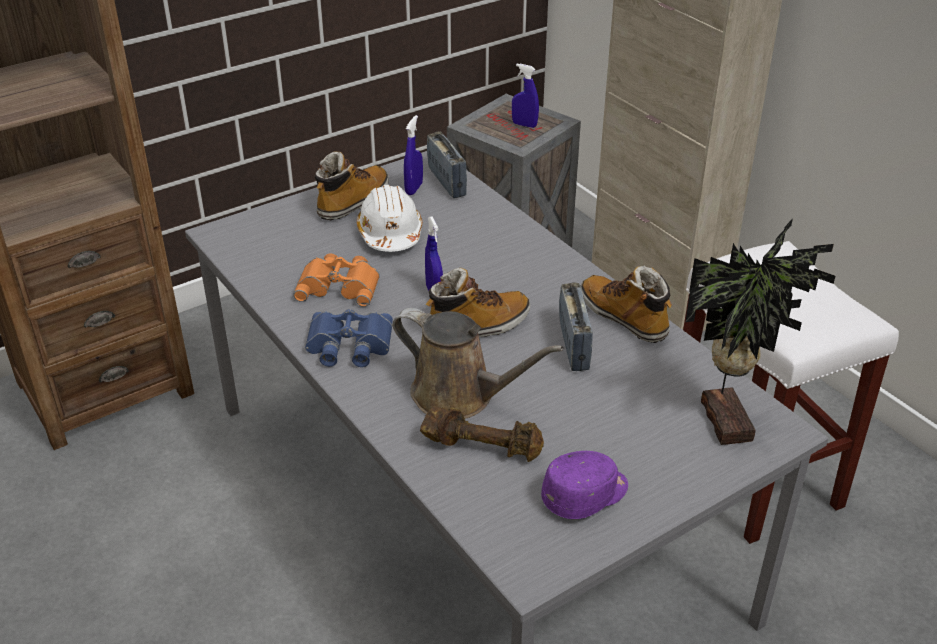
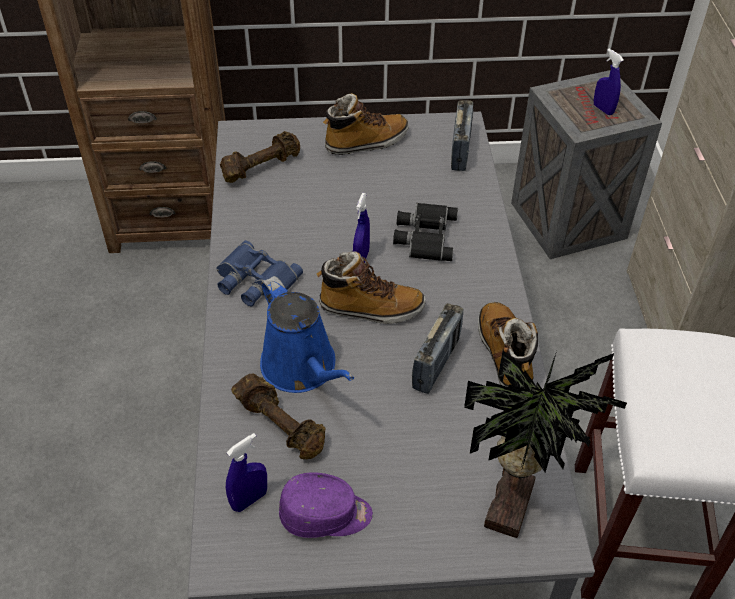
camera: 30 degrees right, 10 degrees up
orange binoculars [293,253,380,307] -> none
white hard hat [357,184,422,252] -> none
brown watering can [393,308,564,419] -> blue watering can [260,276,354,393]
blue spray bottle [404,115,423,195] -> blue spray bottle moved to [226,433,267,512]
none -> brown dumbbell [220,131,300,183]
none -> black binoculars [393,203,458,261]

